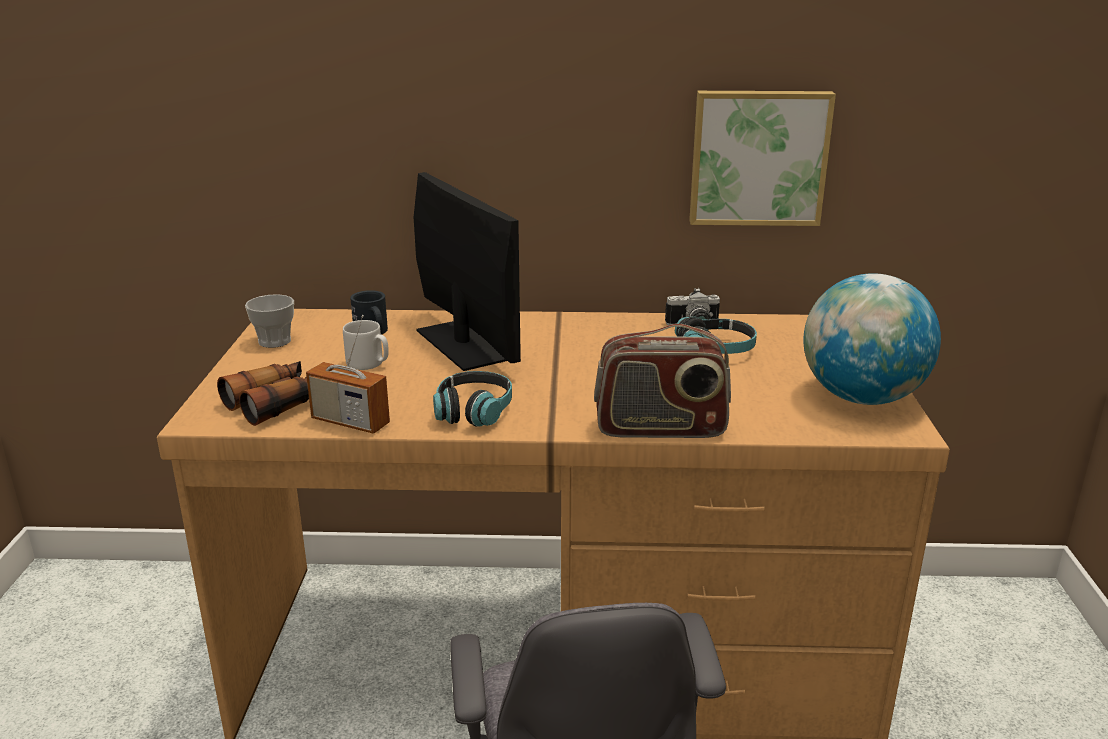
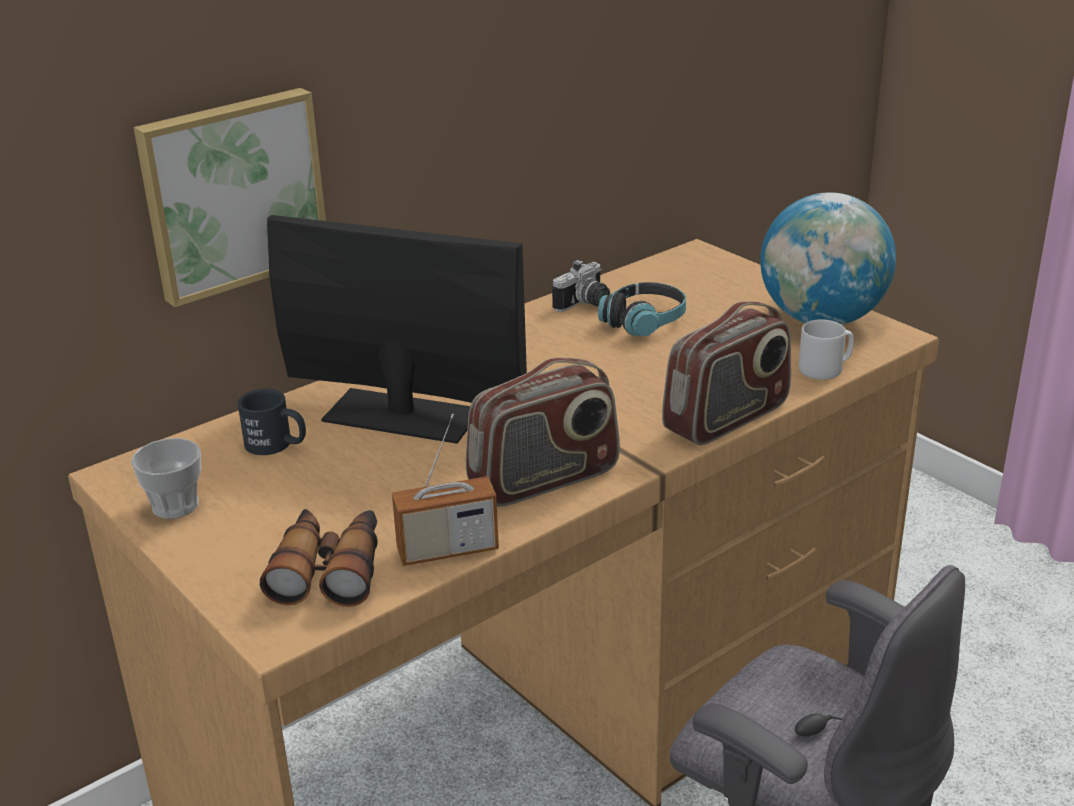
camera: 40 degrees left, 5 degrees up
grey mug [343,320,389,370] -> grey mug moved to [799,319,854,380]
headphones [433,371,512,427] -> radio [466,358,620,507]
picture [689,91,836,226] -> picture moved to [133,88,326,307]

